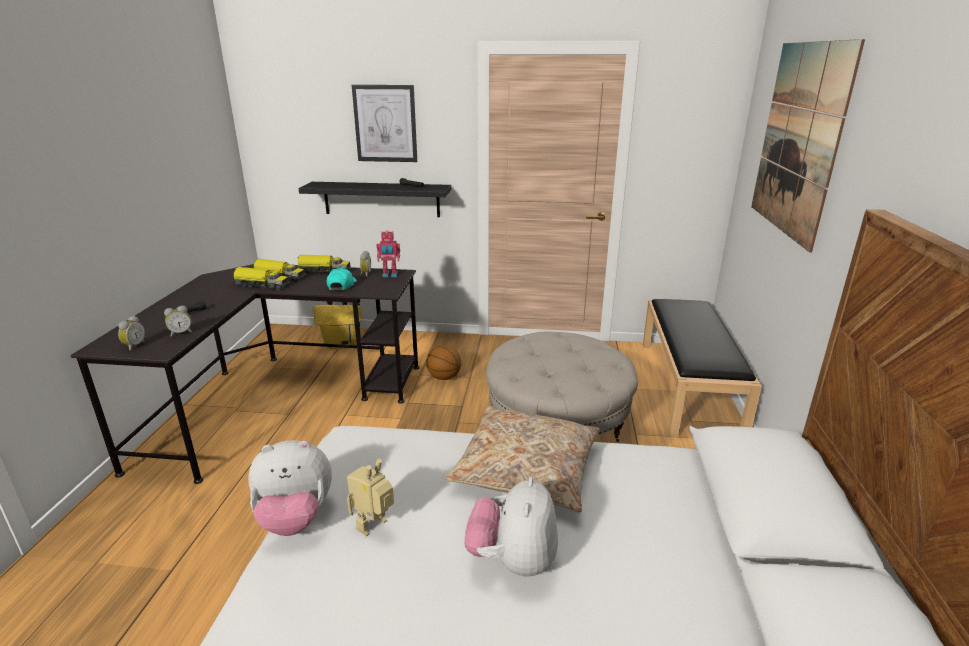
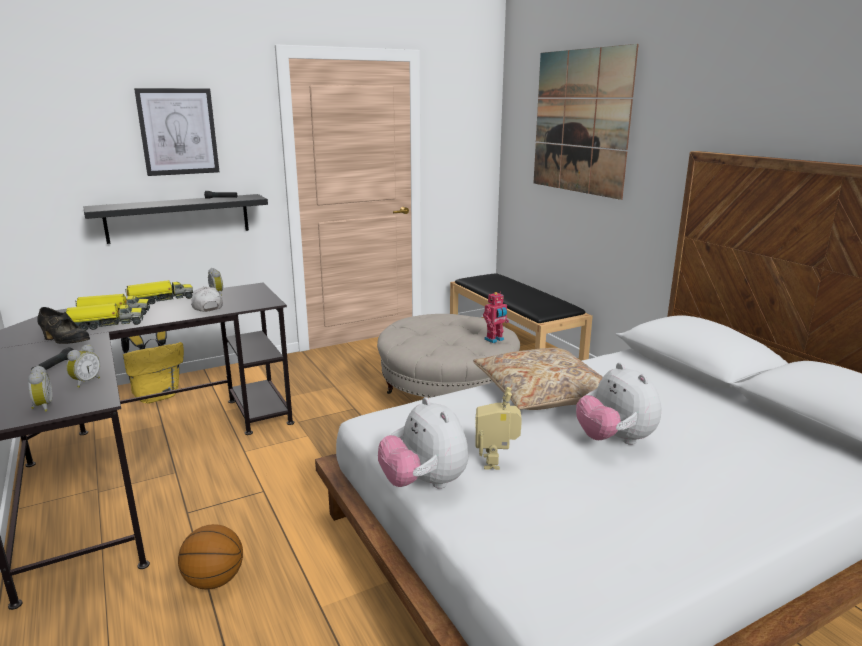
camera: 35 degrees left, 5 degrees down
plush toy [248,440,332,536] -> plush toy turned 105 degrees clockwise [378,397,468,489]
turquoise cap [327,268,357,290] -> white cap [191,287,223,312]
toy robot [376,230,400,277] -> toy robot moved to [483,292,509,343]
basketball [426,345,461,380] -> basketball moved to [178,524,243,590]
none -> black shoe [37,307,90,344]

